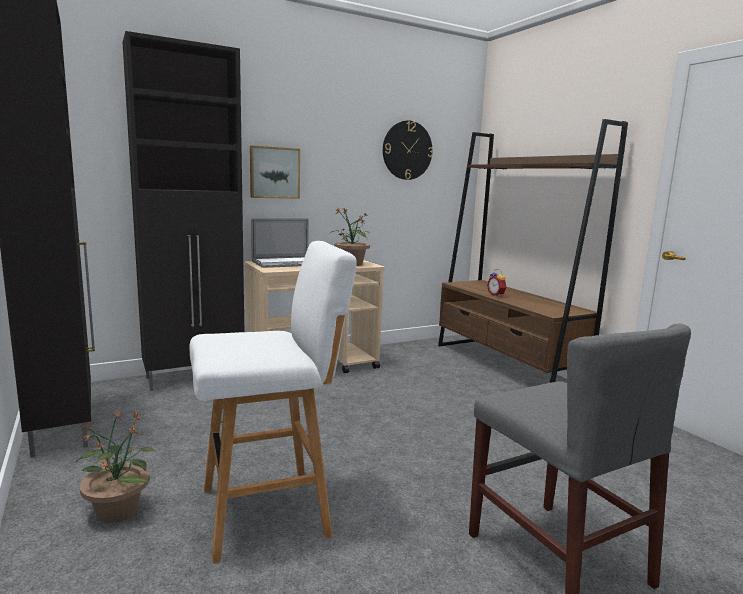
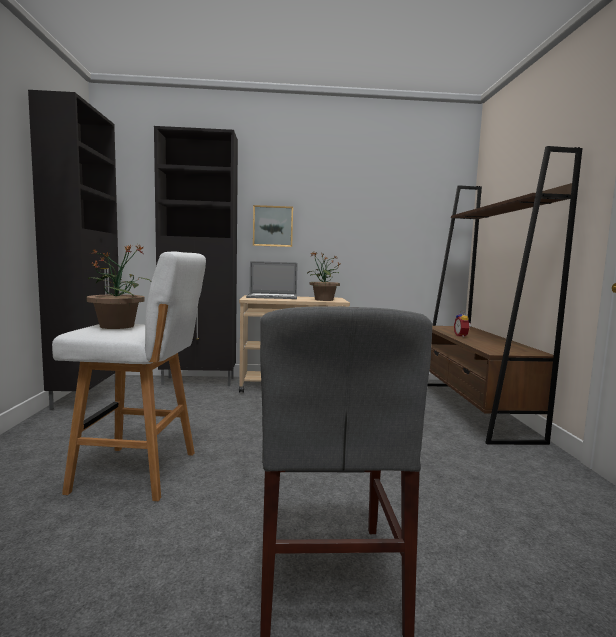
camera: 25 degrees right, 5 degrees down
potted plant [76,410,155,523] -> potted plant moved to [87,244,152,329]
wall clock [383,120,433,180] -> none

